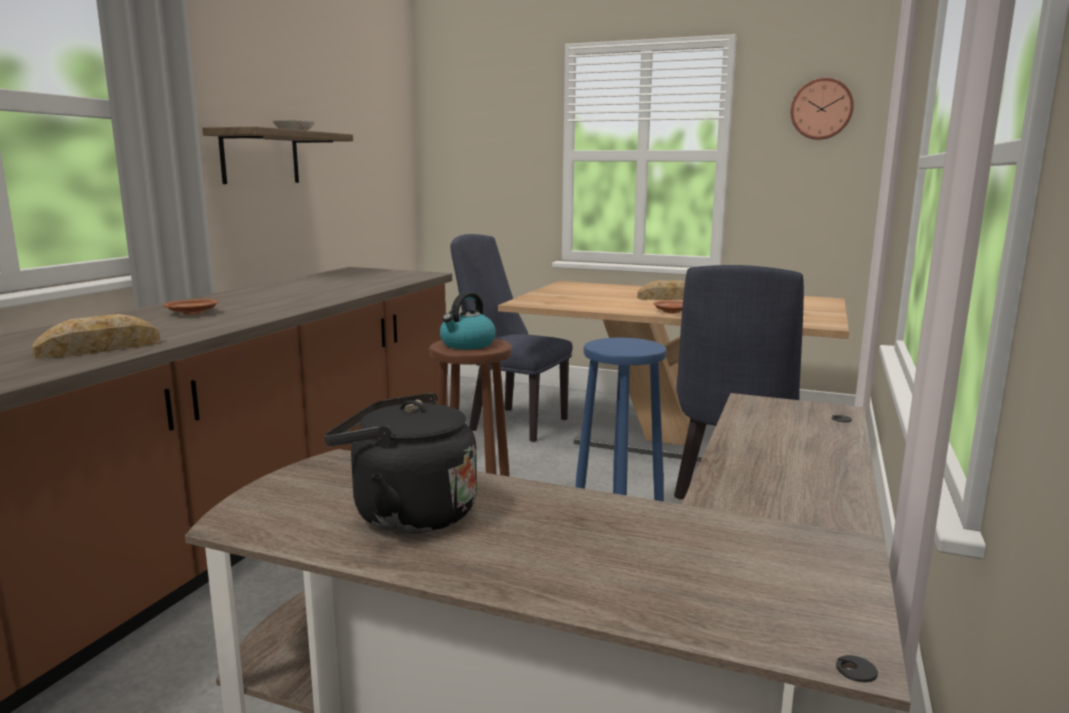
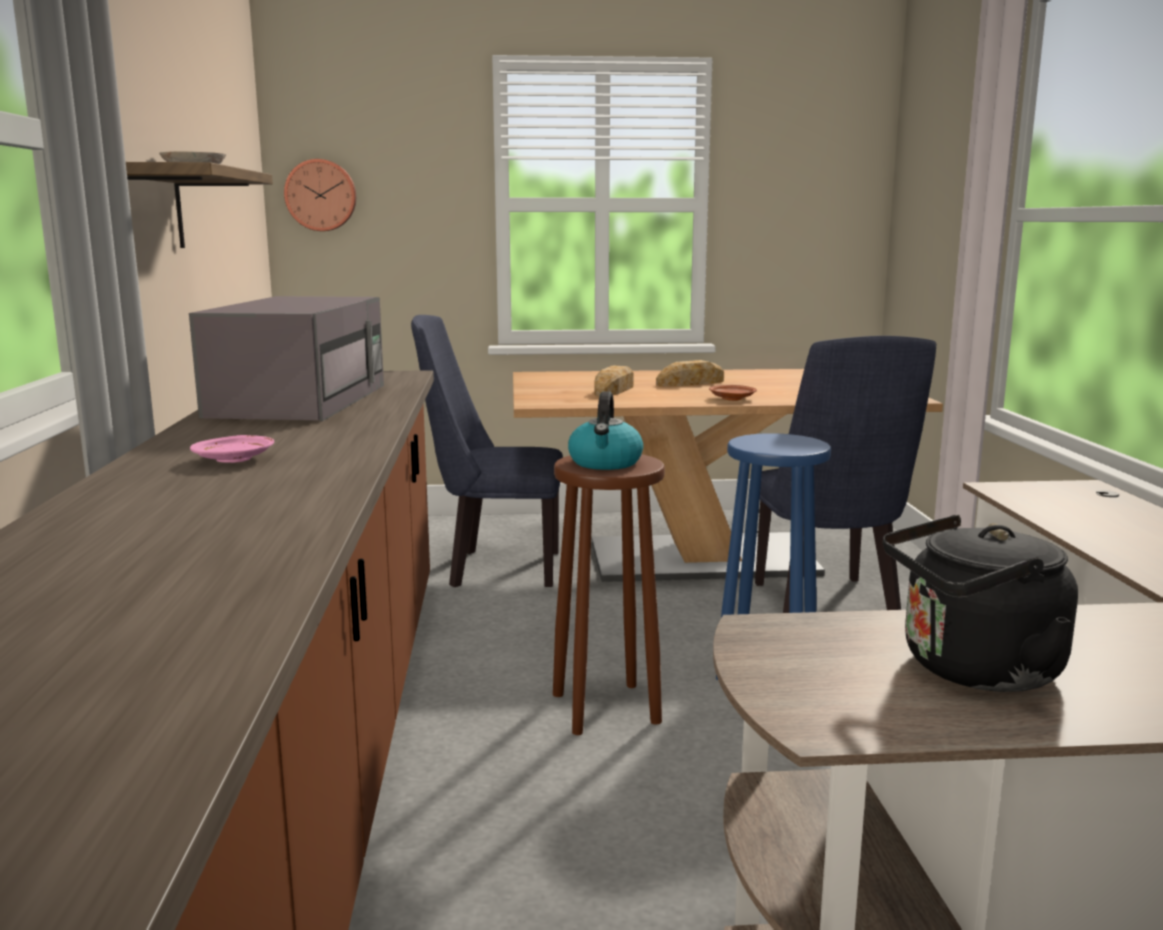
camera: 25 degrees left, 0 degrees up
bread [32,314,160,359] -> bread moved to [594,365,634,397]
brown plate [164,299,218,315] -> pink plate [190,435,274,463]
wall clock [791,78,854,140] -> wall clock moved to [284,159,356,231]
none -> grey microwave [189,296,384,421]

